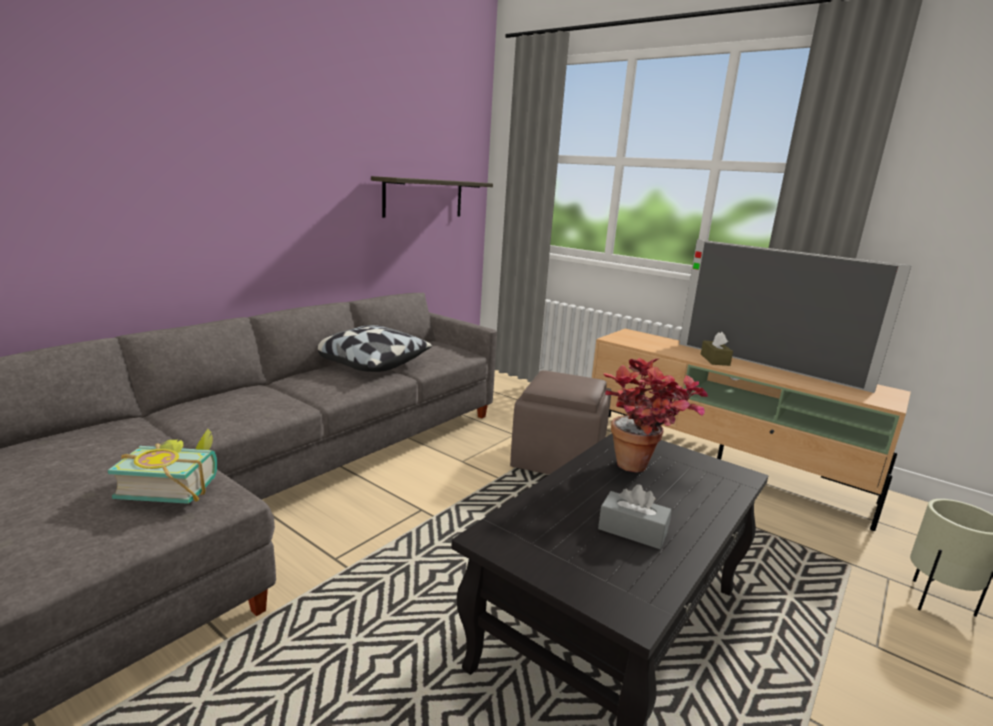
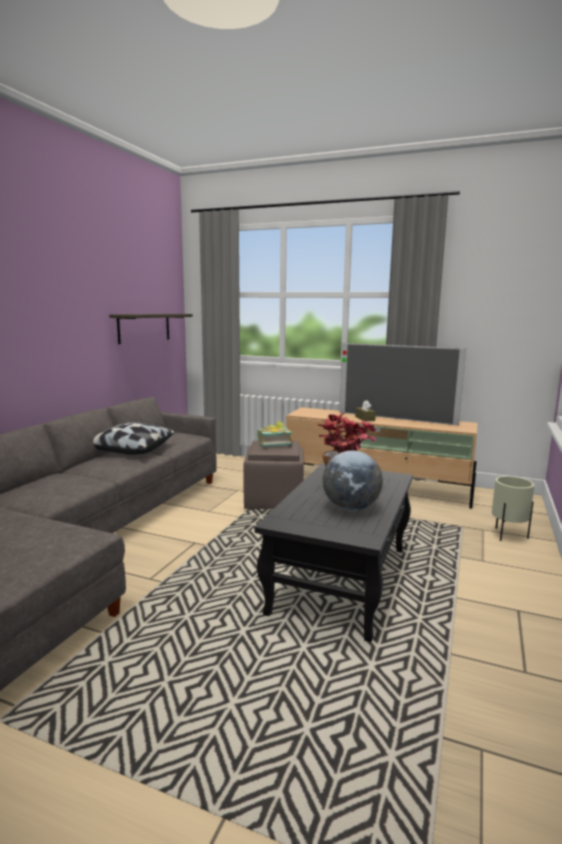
camera: 15 degrees left, 5 degrees down
book [108,429,217,504] -> book moved to [257,421,292,447]
grey tissue box [598,484,672,549] -> globe [322,451,383,511]

